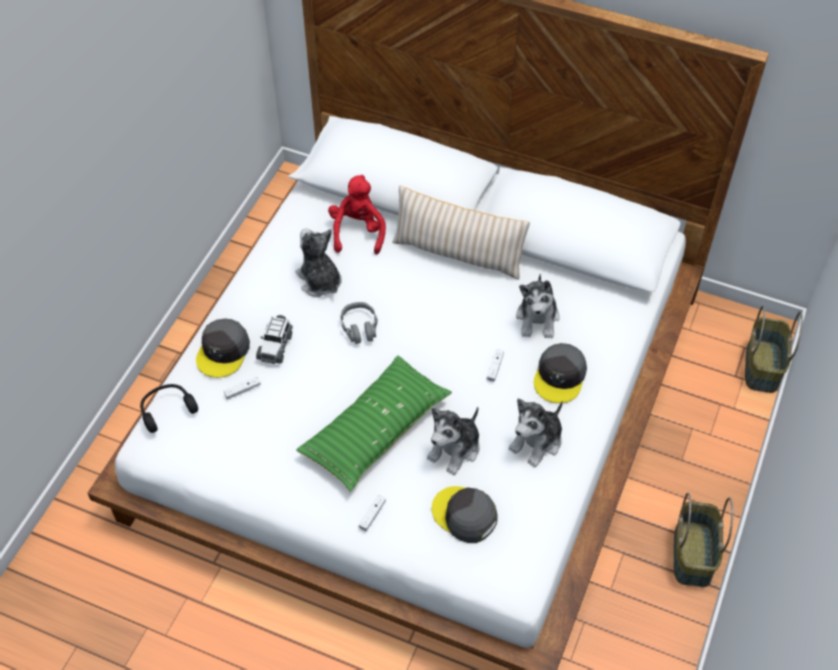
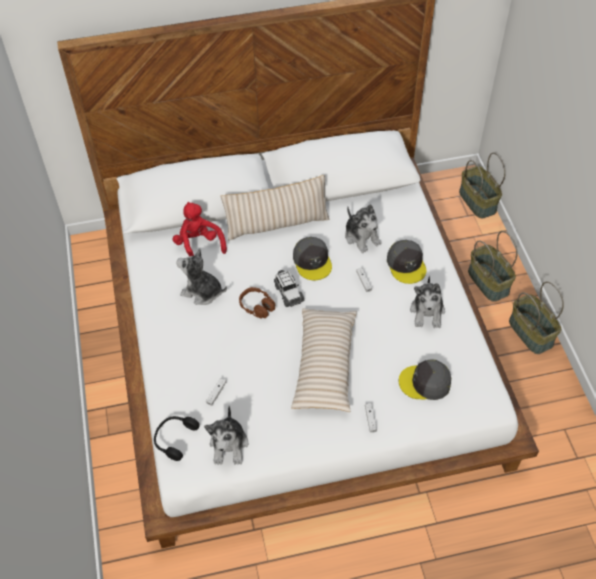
camera: 35 degrees left, 0 degrees up
grey cap [196,318,250,378] -> grey cap moved to [293,237,332,280]
toy car [256,315,293,364] -> toy car moved to [274,270,305,307]
green pillow [296,356,452,492] -> beige pillow [291,308,357,412]
grey headphones [340,302,378,344] -> brown headphones [239,287,275,319]
plush toy [427,407,479,475] -> plush toy moved to [204,406,248,465]
none -> basket [468,231,518,302]

